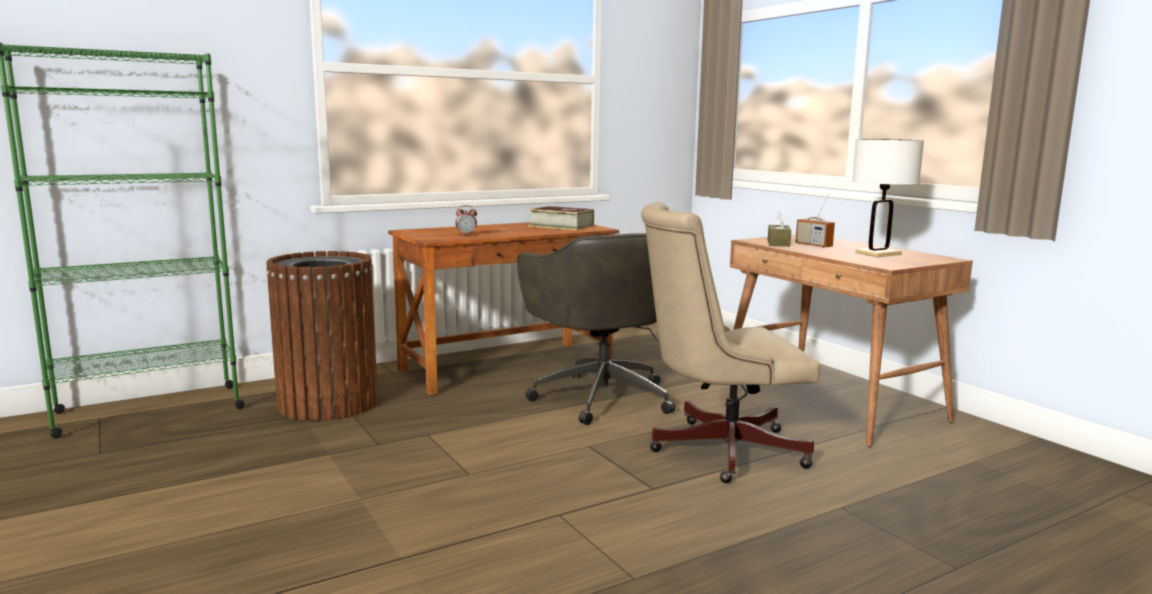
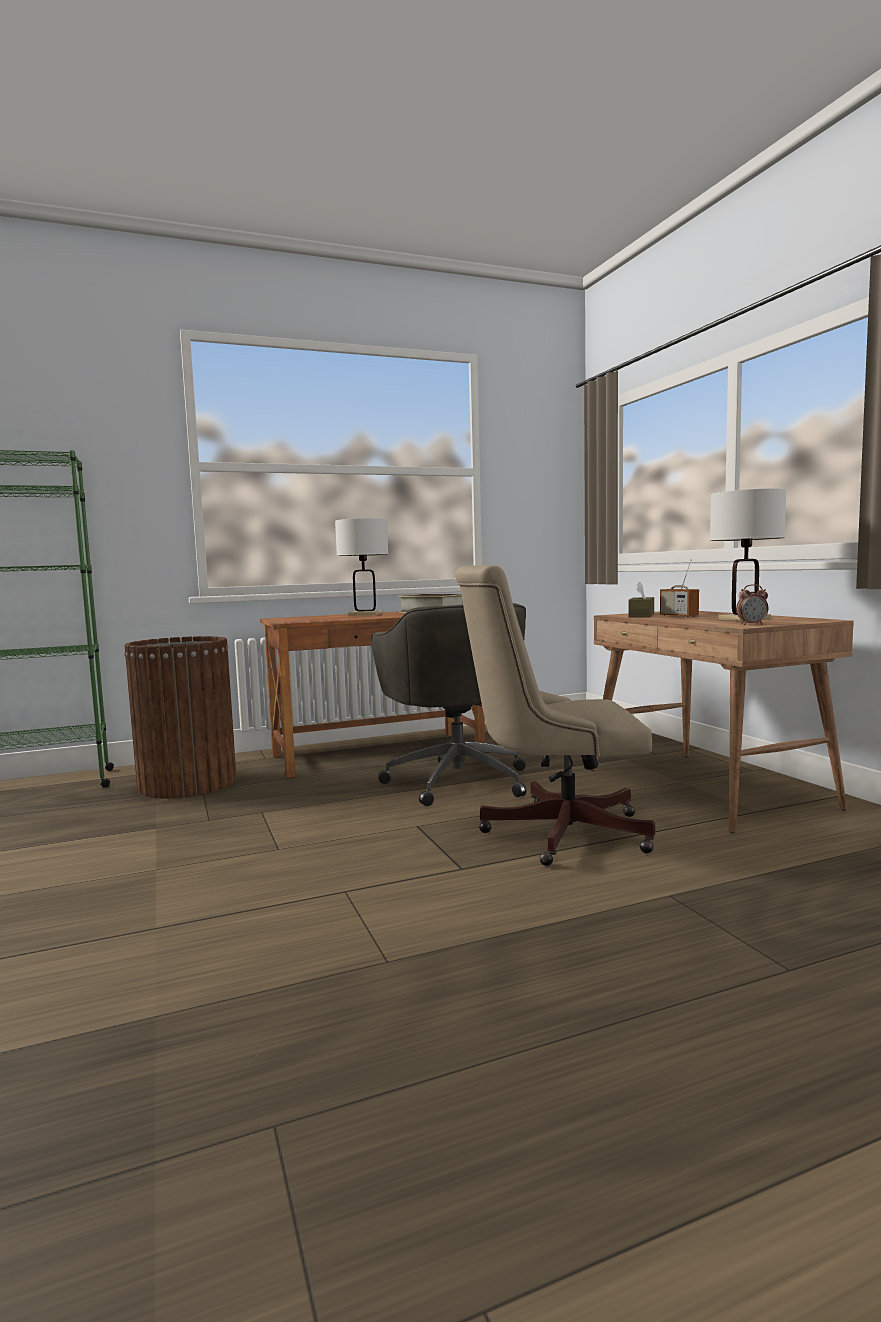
camera: 10 degrees right, 5 degrees down
alarm clock [455,205,477,235] -> alarm clock moved to [736,584,768,625]
none -> white table lamp [335,518,388,616]

